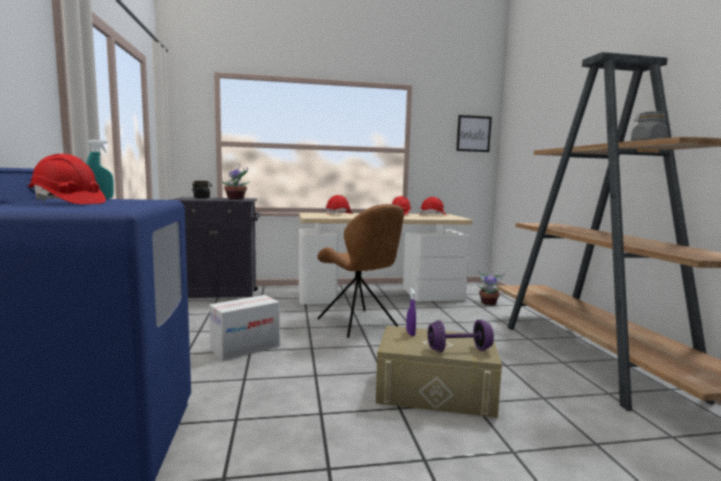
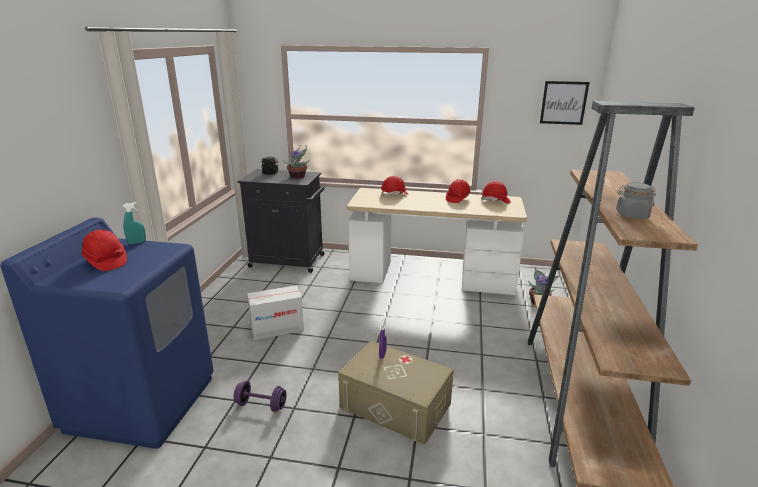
camera: 20 degrees right, 15 degrees up
brown chair [317,204,404,338] -> none
purple dumbbell [428,320,494,352] -> purple dumbbell moved to [234,381,286,412]

